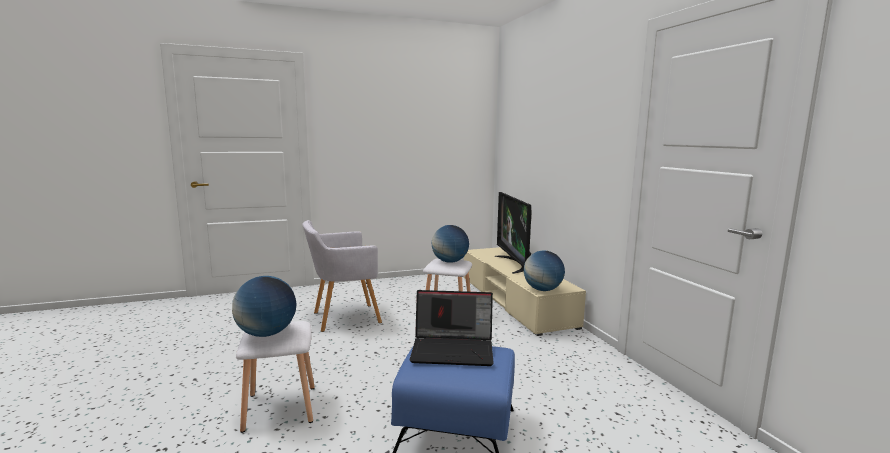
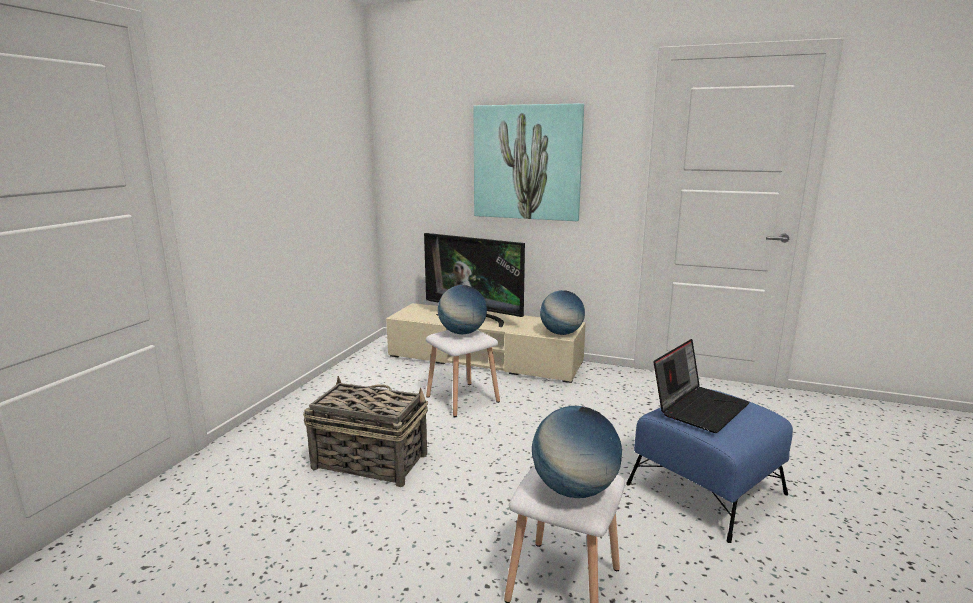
camera: 50 degrees left, 5 degrees up
grey armchair [303,220,382,332] -> basket [303,376,428,487]
none -> picture [474,103,584,221]

